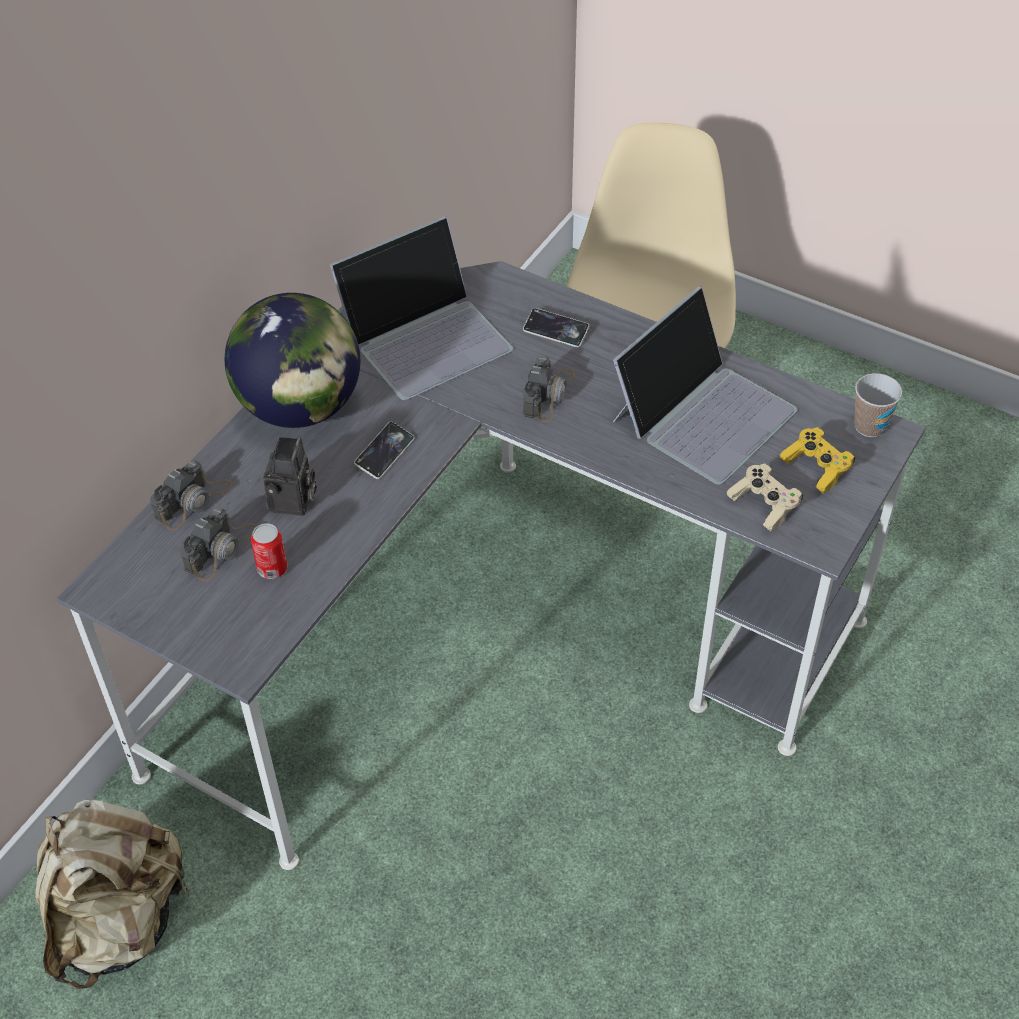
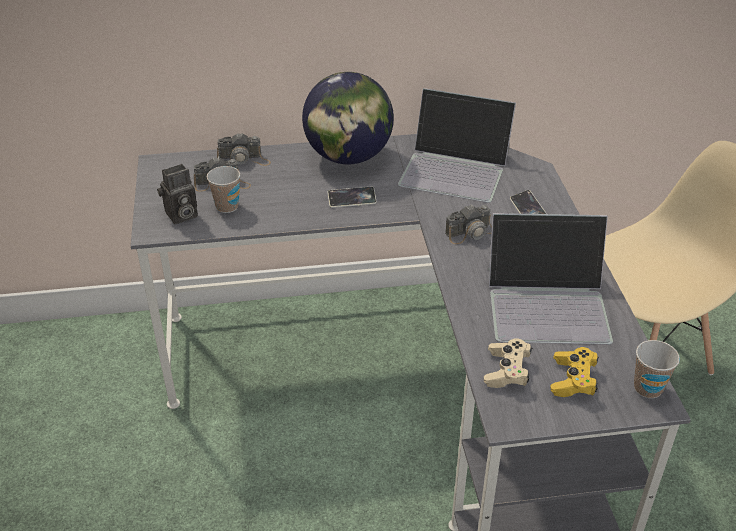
camera: 50 degrees right, 10 degrees down
beige backpack [35,800,190,989] -> none
can [251,523,287,579] -> cup [207,166,240,213]
camera [263,436,317,516] -> camera moved to [157,164,198,224]

